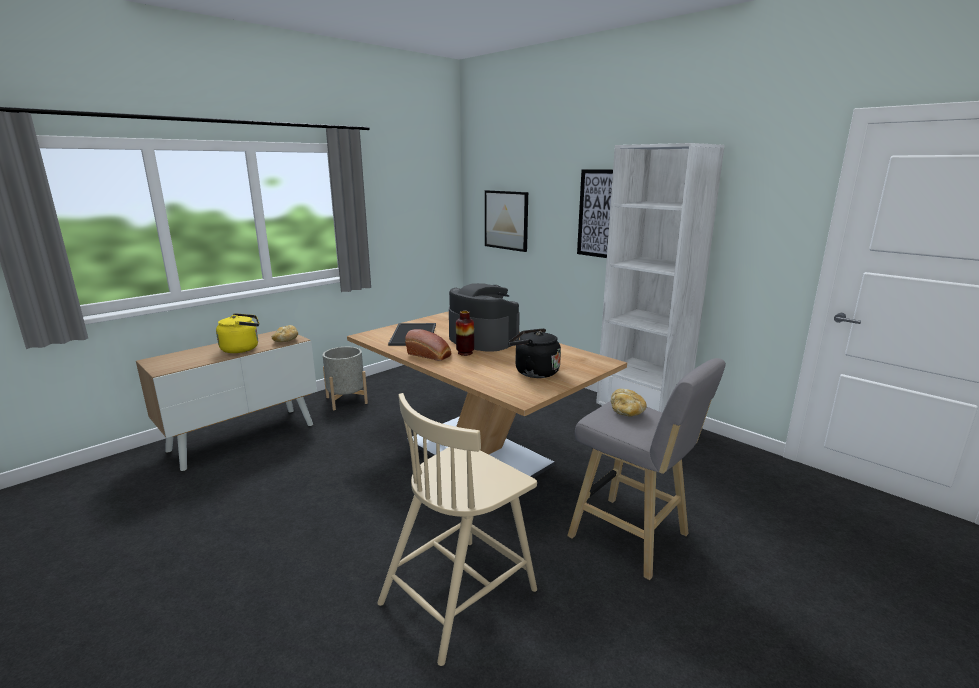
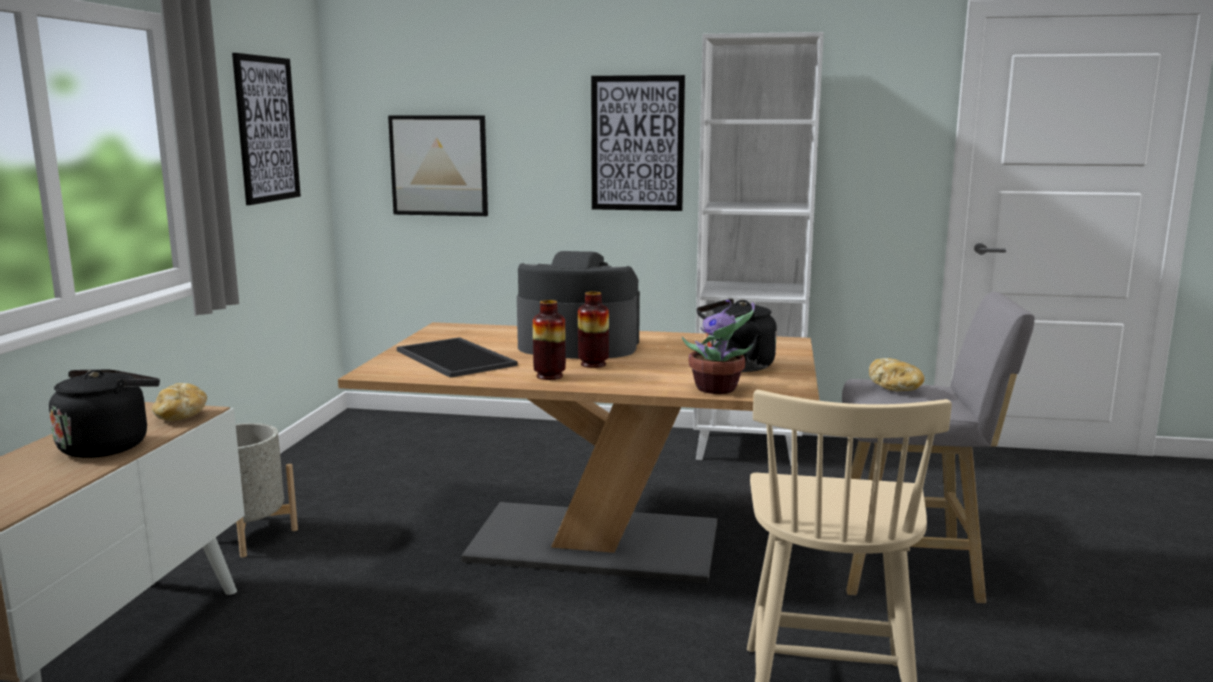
camera: 35 degrees left, 5 degrees down
yellow kettle [216,313,259,353] -> black kettle [49,370,160,458]
bread [405,329,451,361] -> vase [533,300,566,380]
none -> picture [232,53,301,205]
none -> potted plant [682,300,755,394]

